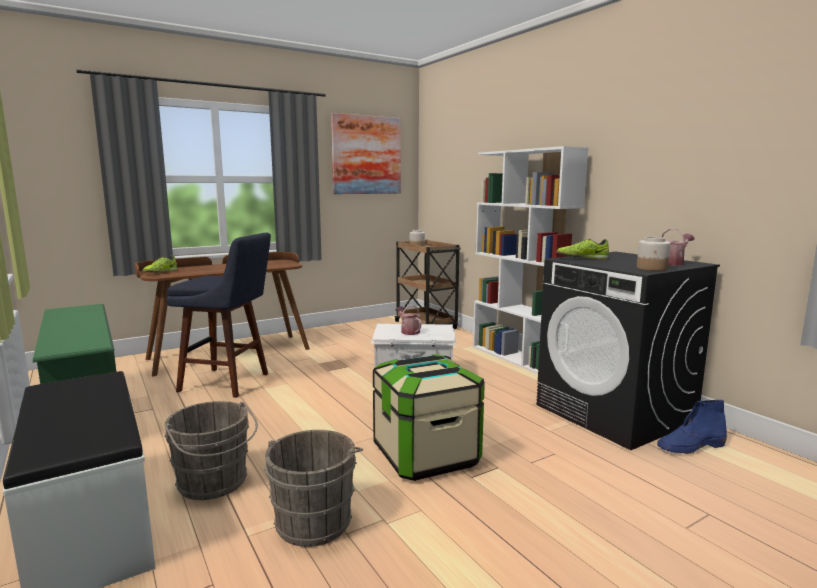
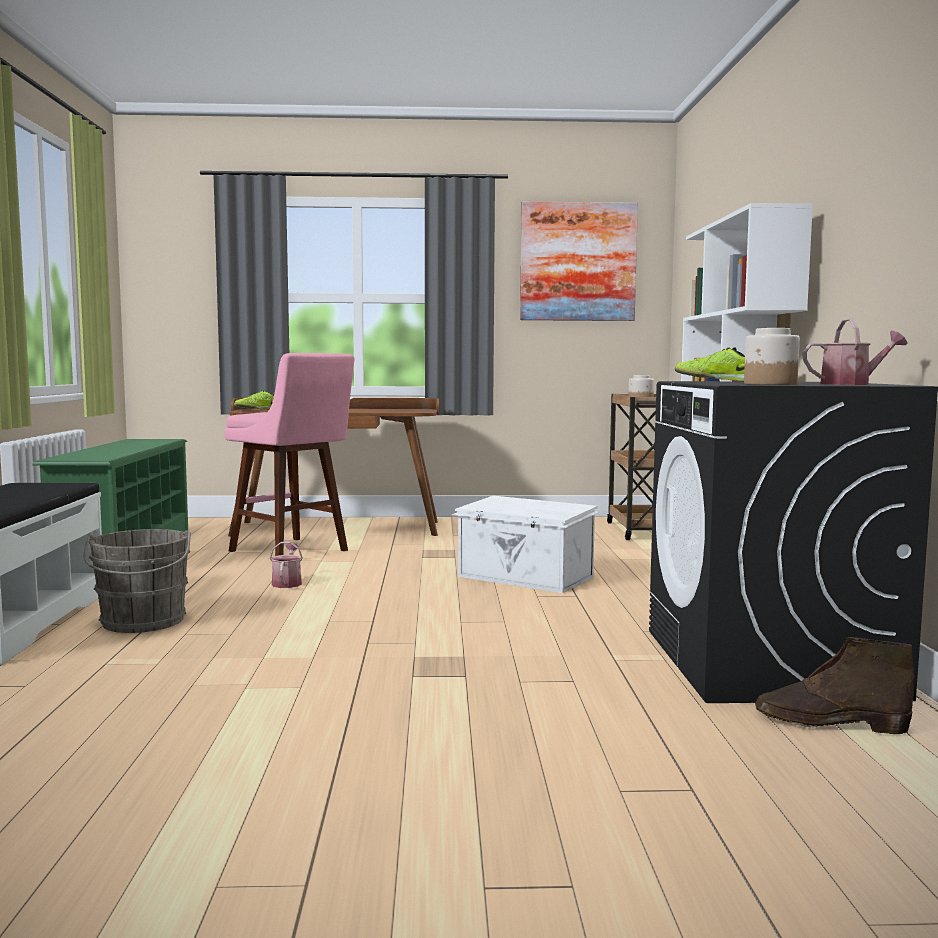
camera: 30 degrees right, 5 degrees down
blue stool [166,233,271,398] -> pink stool [224,353,355,556]
grey bucket [264,430,363,547] -> none
storage box [373,354,485,481] -> none
watering can [395,305,421,335] -> watering can moved to [269,542,303,588]
blue boot [657,400,727,454] -> brown boot [755,637,914,734]

